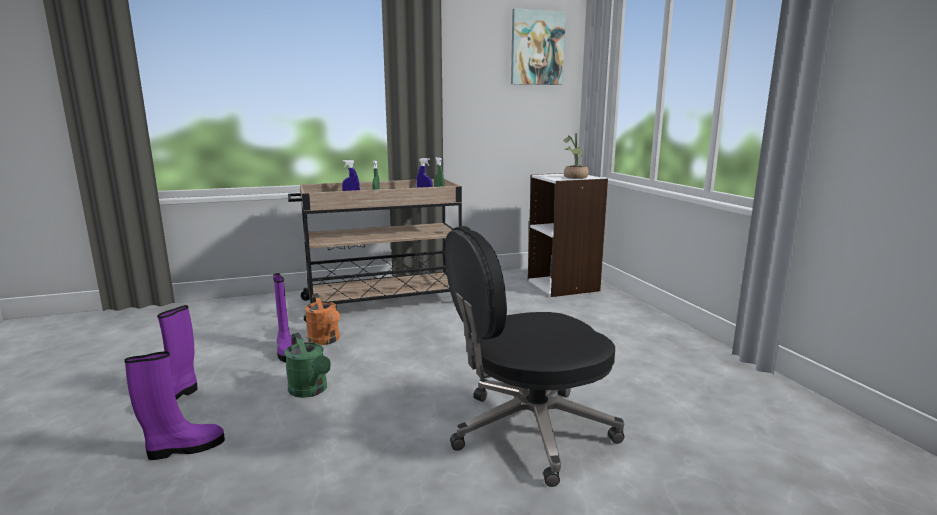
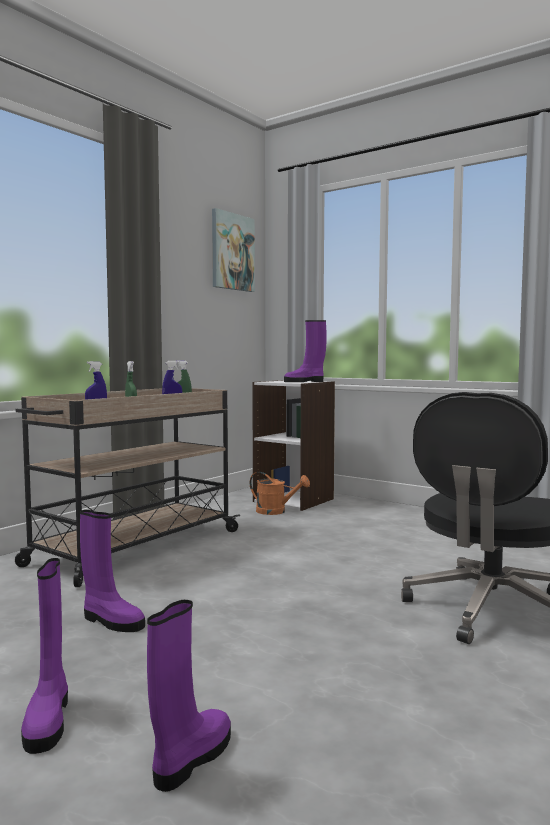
camera: 35 degrees left, 10 degrees down
green watering can [284,333,331,398] -> none
orange watering can [305,293,340,345] -> orange watering can moved to [250,472,310,515]
potted plant [563,133,589,179] -> purple boot [284,320,327,382]

